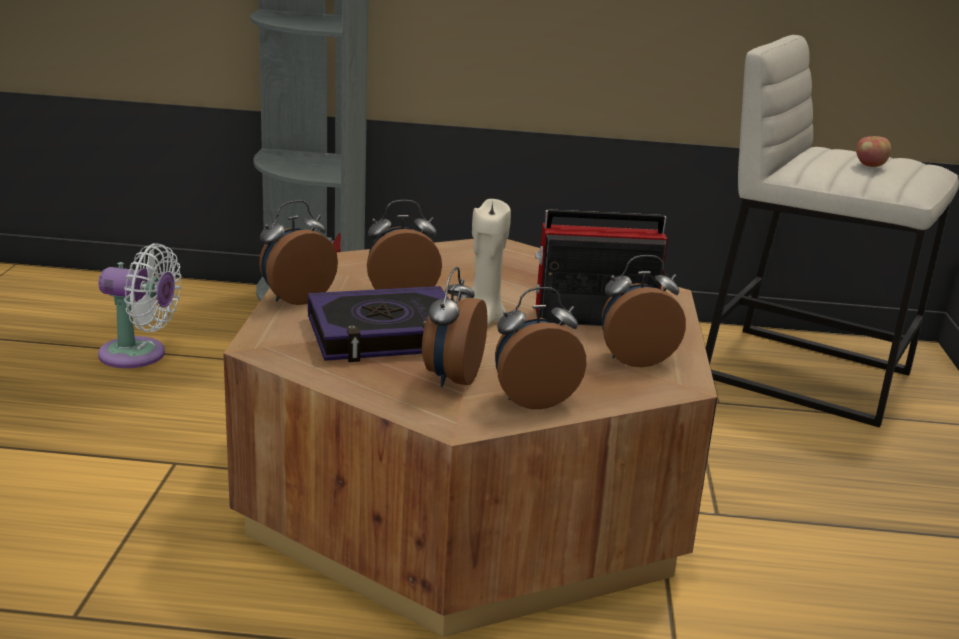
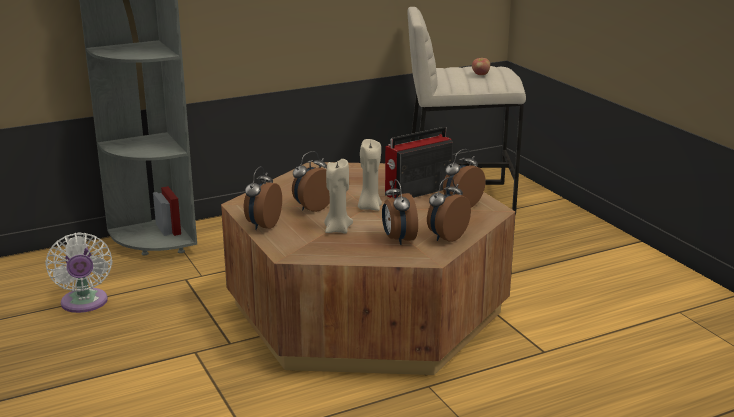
camera: 30 degrees left, 0 degrees up
white fan [98,243,182,368] -> white fan turned 90 degrees clockwise [45,232,112,313]
book [308,286,449,362] -> beige candle [324,159,353,234]

